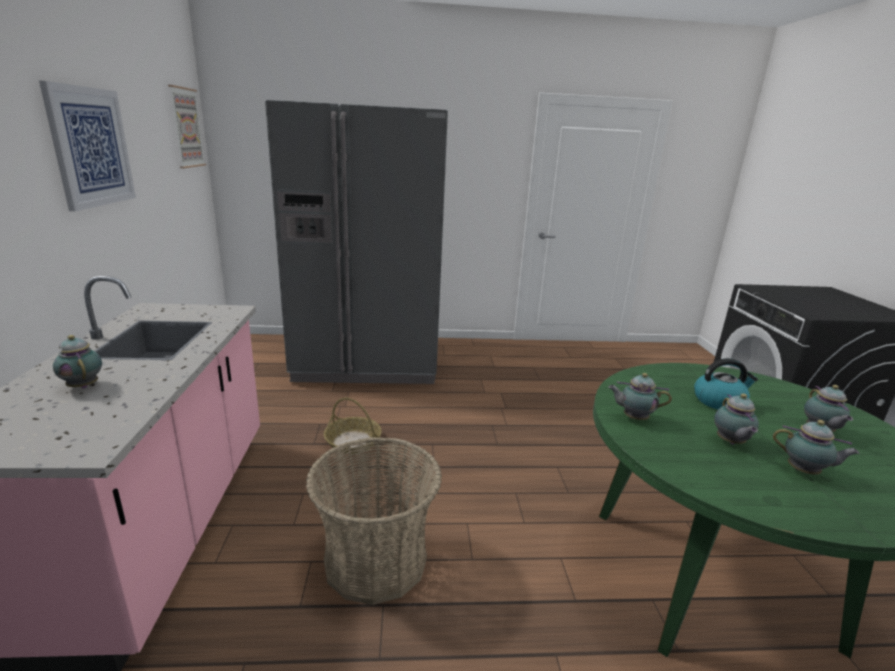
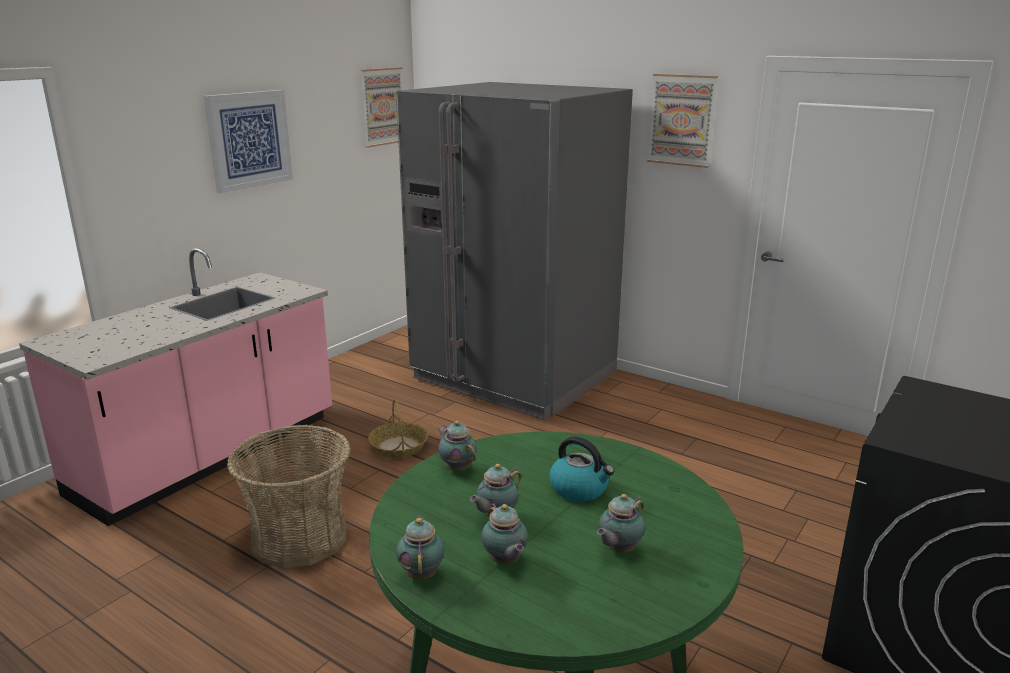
camera: 40 degrees right, 0 degrees up
teapot [53,335,102,388] -> teapot moved to [396,515,445,580]
none -> picture [647,74,718,168]

